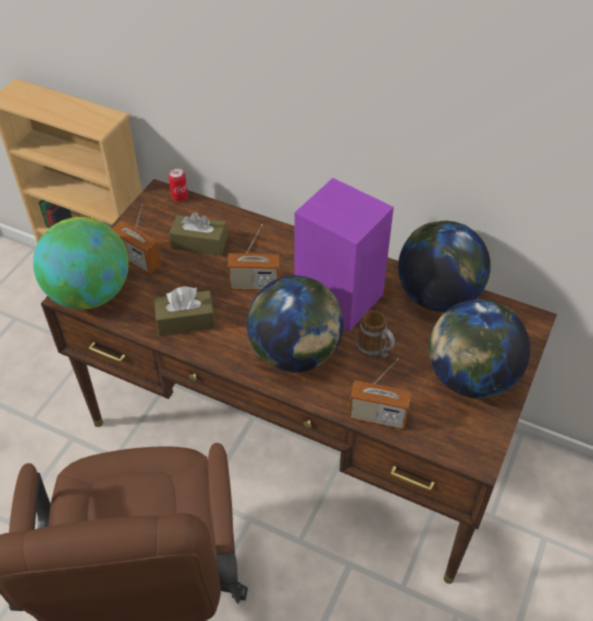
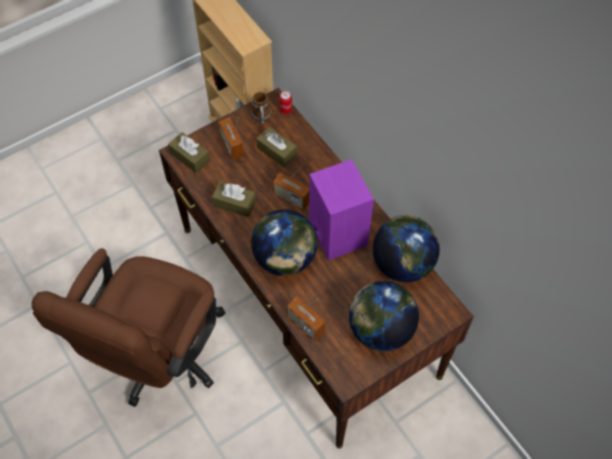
camera: 30 degrees right, 10 degrees up
globe [33,217,129,310] -> brown tissue box [168,132,210,173]
mug [356,310,395,358] -> mug moved to [252,92,271,124]

